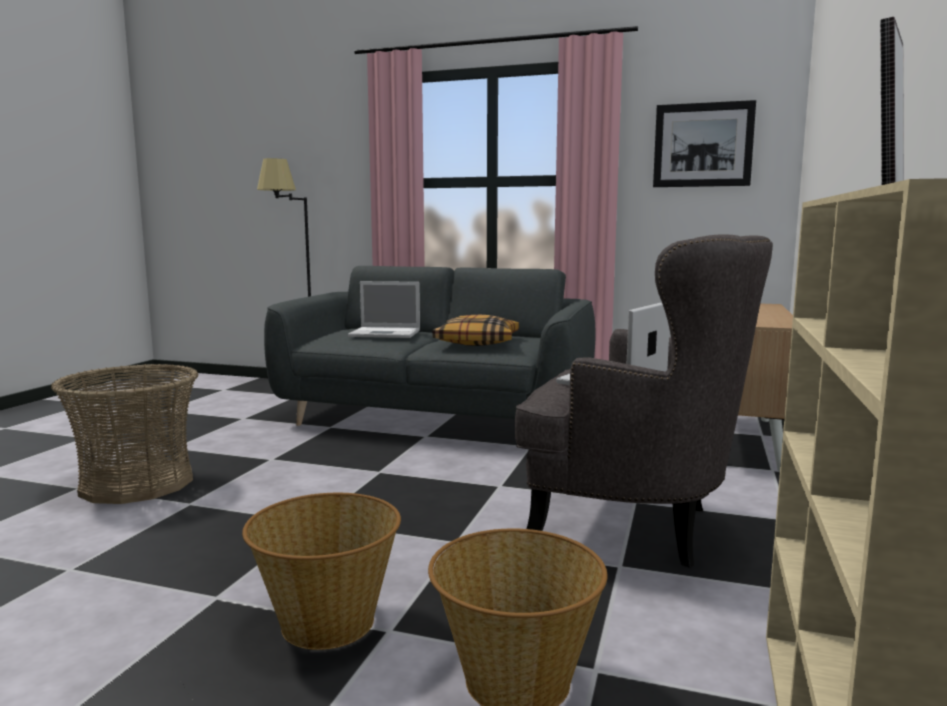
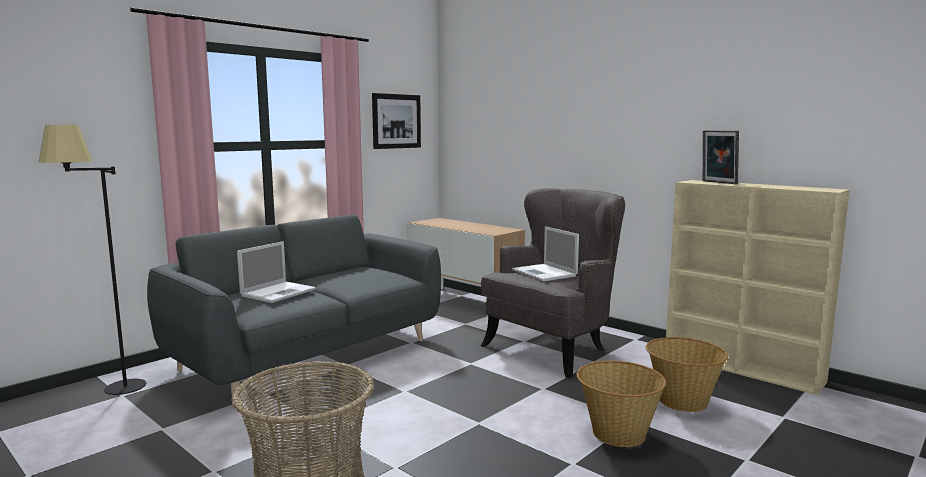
camera: 65 degrees left, 0 degrees up
pillow [432,315,519,346] -> none

